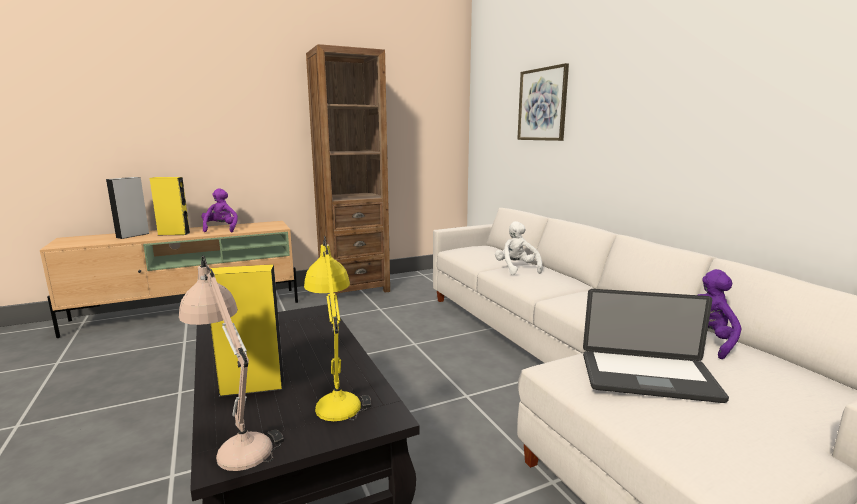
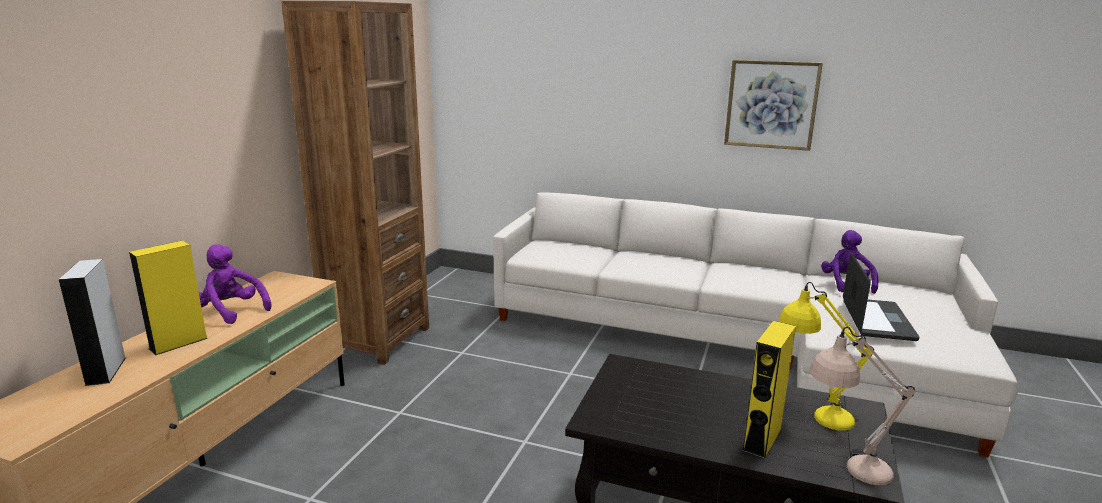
camera: 45 degrees left, 5 degrees up
white plush toy [495,221,543,275] -> none
picture [517,63,569,141] -> picture moved to [724,60,823,151]
laptop [583,289,729,403] -> laptop turned 45 degrees counterclockwise [843,252,919,341]

